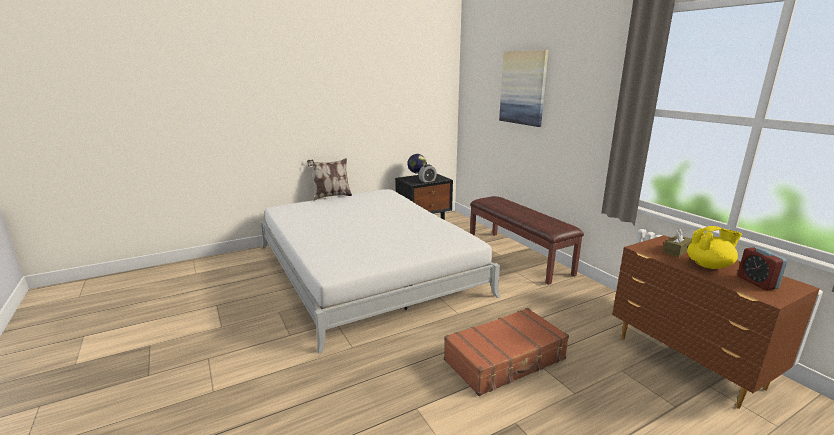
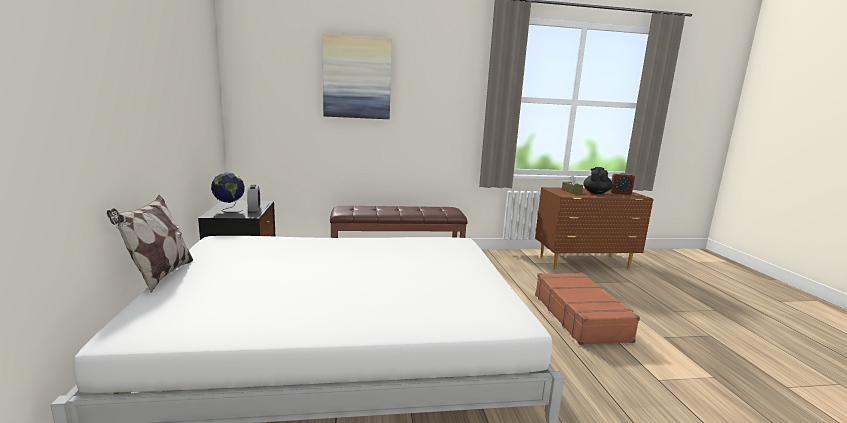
camera: 70 degrees left, 5 degrees down
yellow teapot [687,226,742,269] -> black teapot [583,167,613,194]

